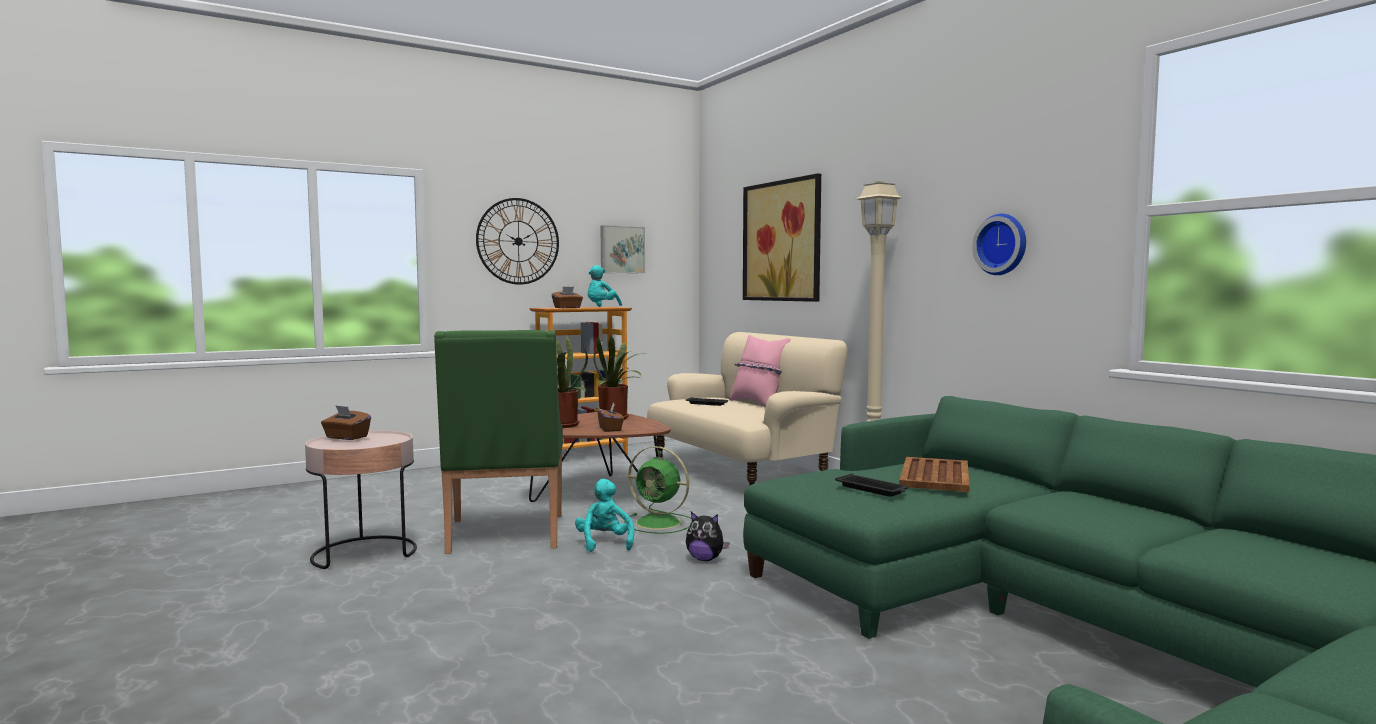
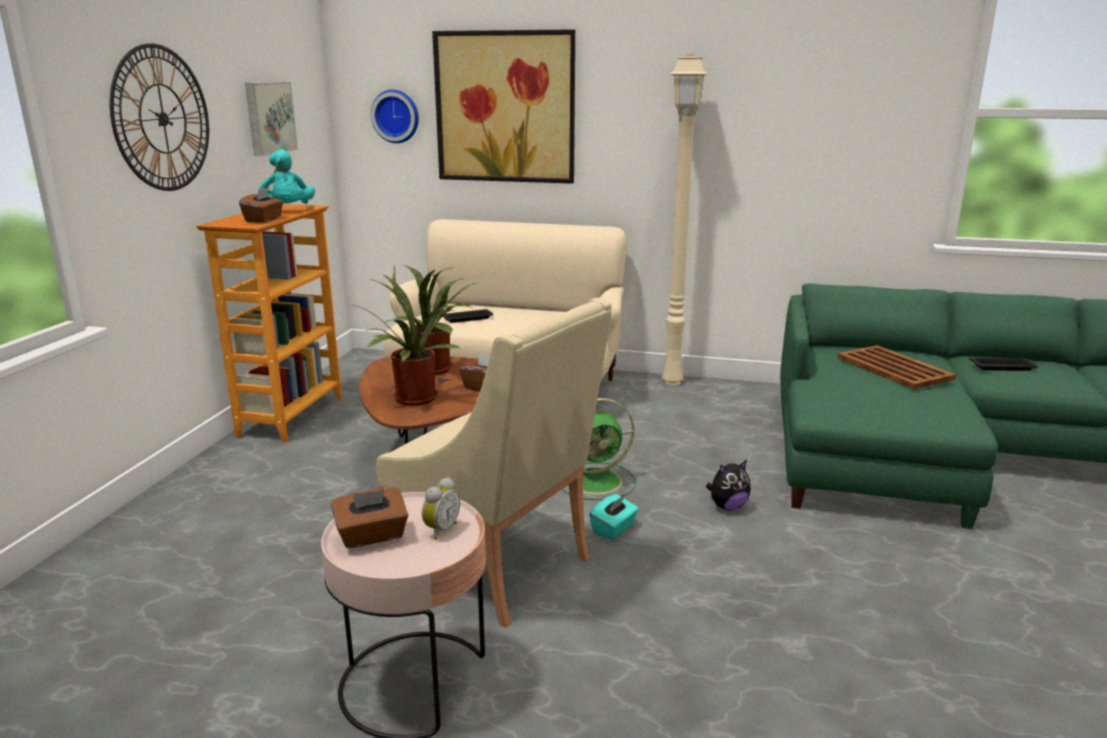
camera: 45 degrees left, 15 degrees up
green armchair [434,330,563,554] -> beige armchair [376,298,612,628]
turquoise plush toy [575,479,634,552] -> turquoise tissue box [589,494,639,540]
pink pillow [729,335,791,407] -> none
black tray [835,474,909,497] -> black tray moved to [969,357,1038,371]
wall clock [972,214,1026,275] -> wall clock moved to [371,90,419,143]
none -> alarm clock [422,477,460,540]

